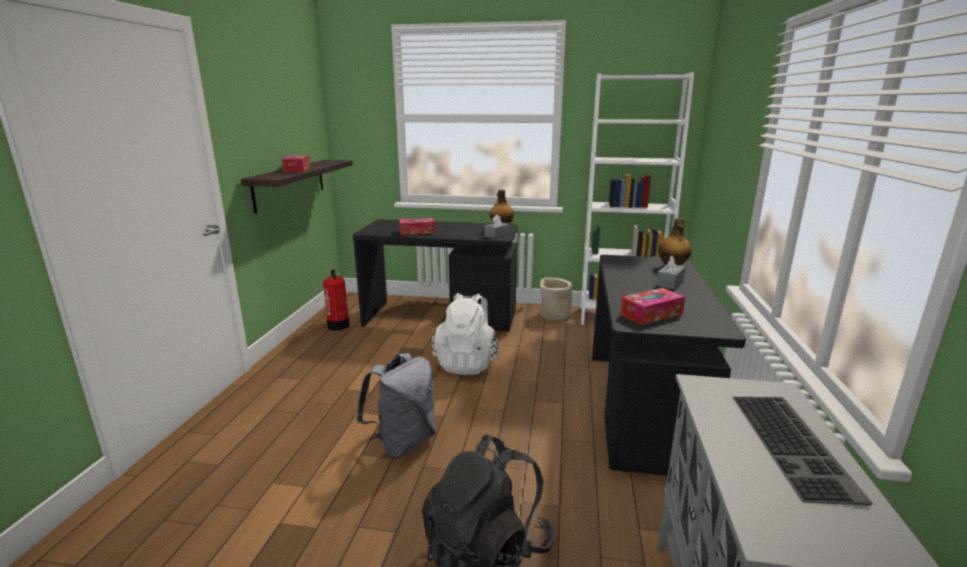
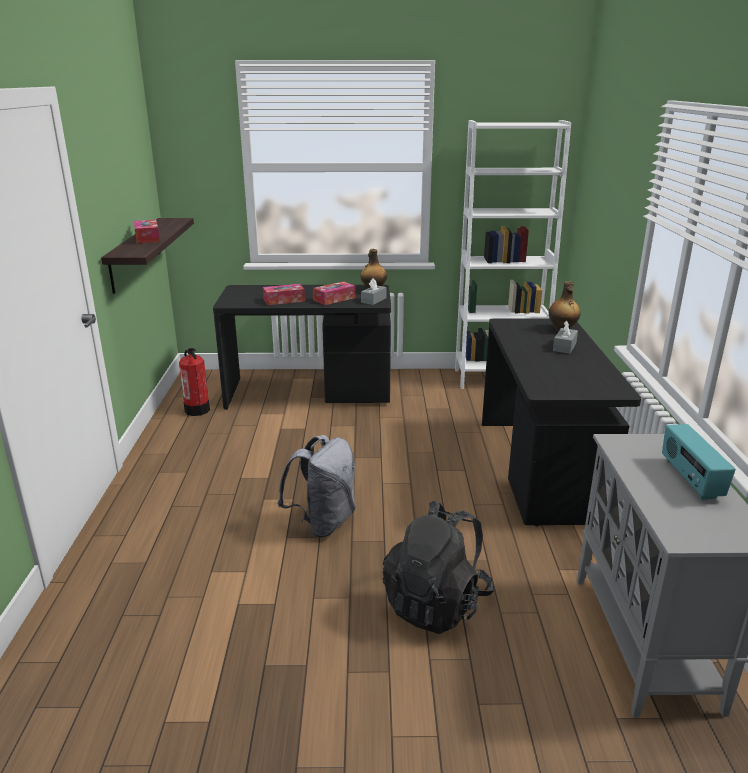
camera: 10 degrees left, 5 degrees up
white backpack [432,293,501,375] -> none
beige planter [540,277,573,320] -> none
tissue box [620,288,685,325] -> tissue box moved to [313,281,355,305]
keyboard [732,397,873,506] -> radio [662,424,736,500]

